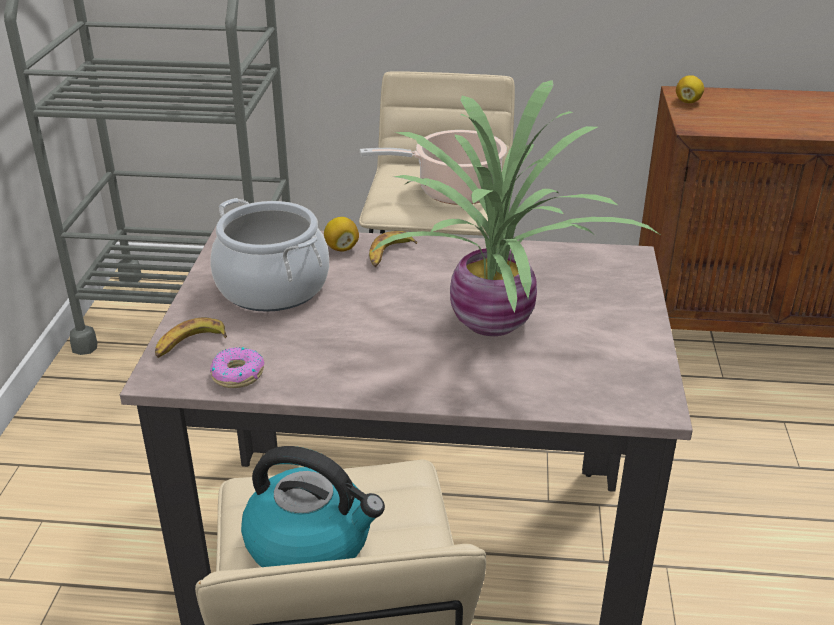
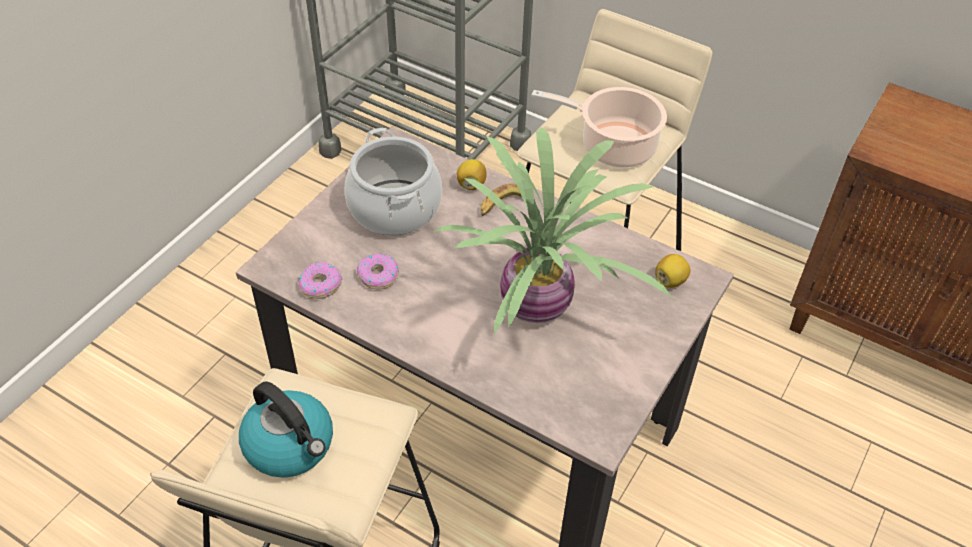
camera: 25 degrees right, 15 degrees up
banana [155,318,227,358] -> none
lemon [676,75,704,103] -> lemon moved to [655,254,690,288]
none -> donut [357,254,399,289]

